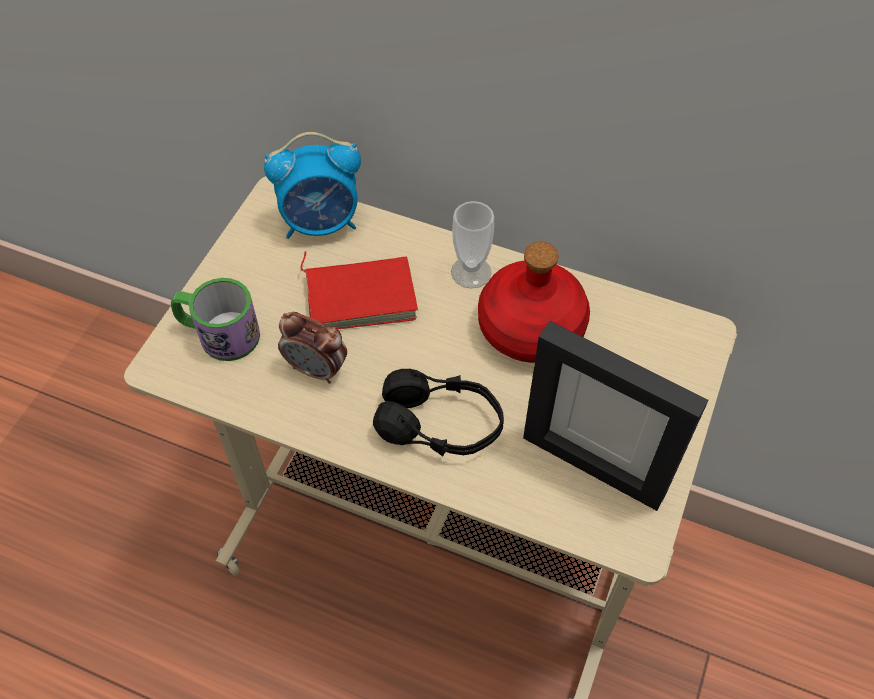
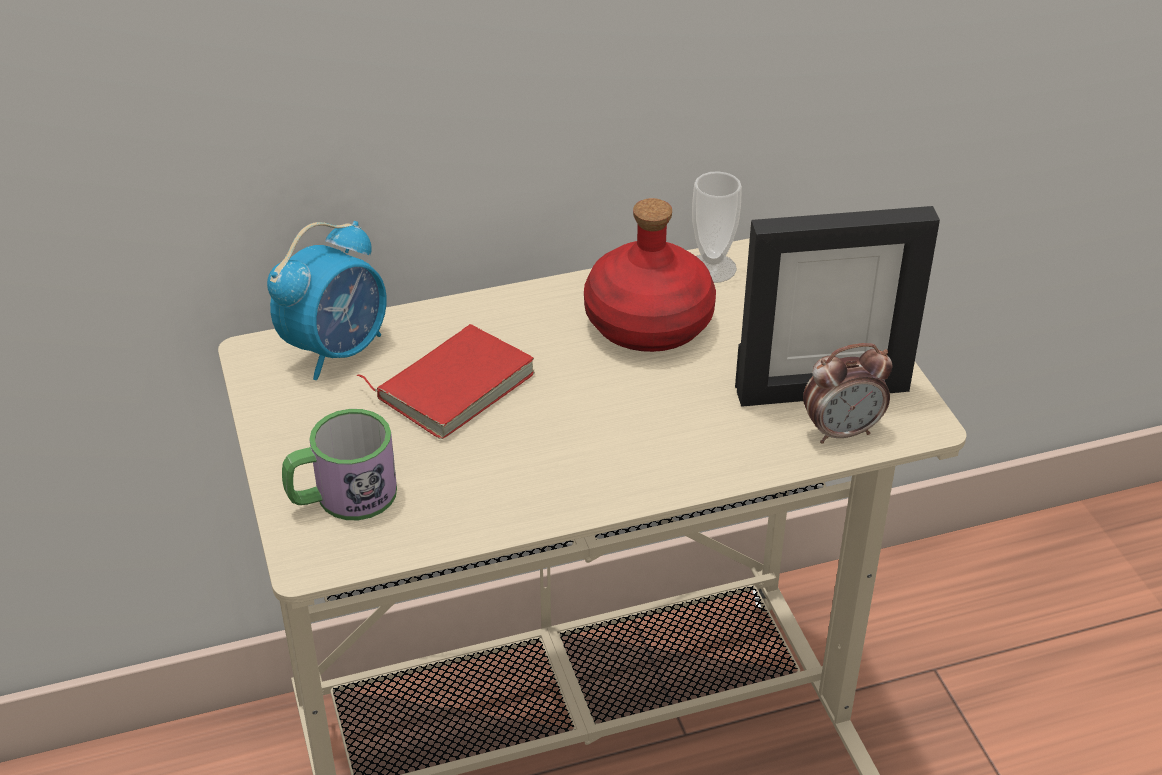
camera: 40 degrees left, 15 degrees down
alarm clock [278,312,347,384] -> alarm clock moved to [803,343,893,444]
black headphones [373,369,504,457] -> none
cup [451,201,494,289] -> cup moved to [692,171,742,283]

